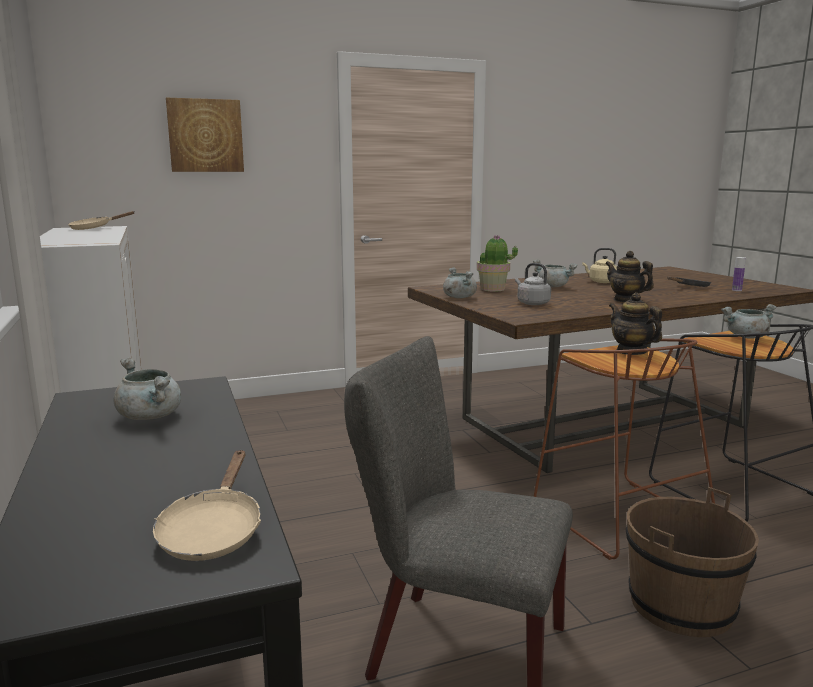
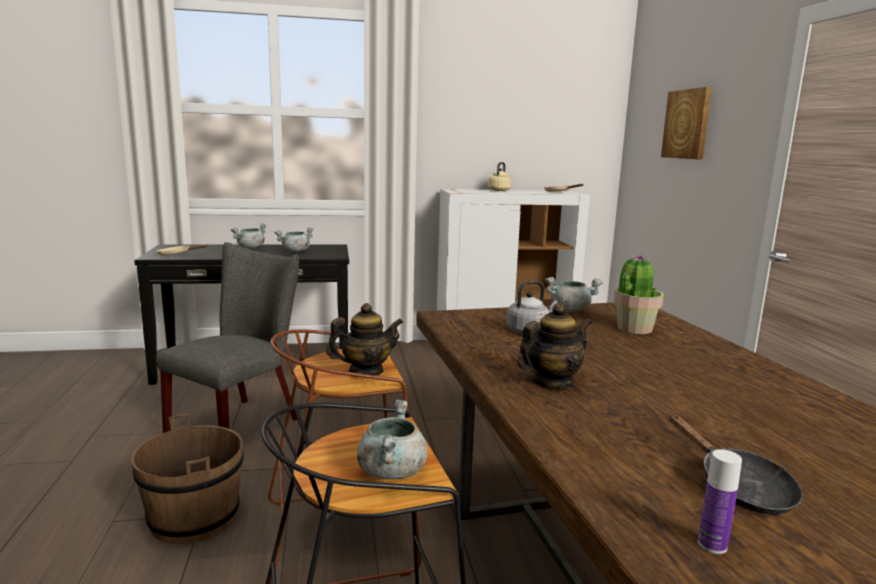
camera: 100 degrees right, 0 degrees up
grey cooking pot [533,259,578,288] -> grey cooking pot moved to [231,224,267,249]
beige kettle [582,248,617,283] -> beige kettle moved to [488,162,511,191]

